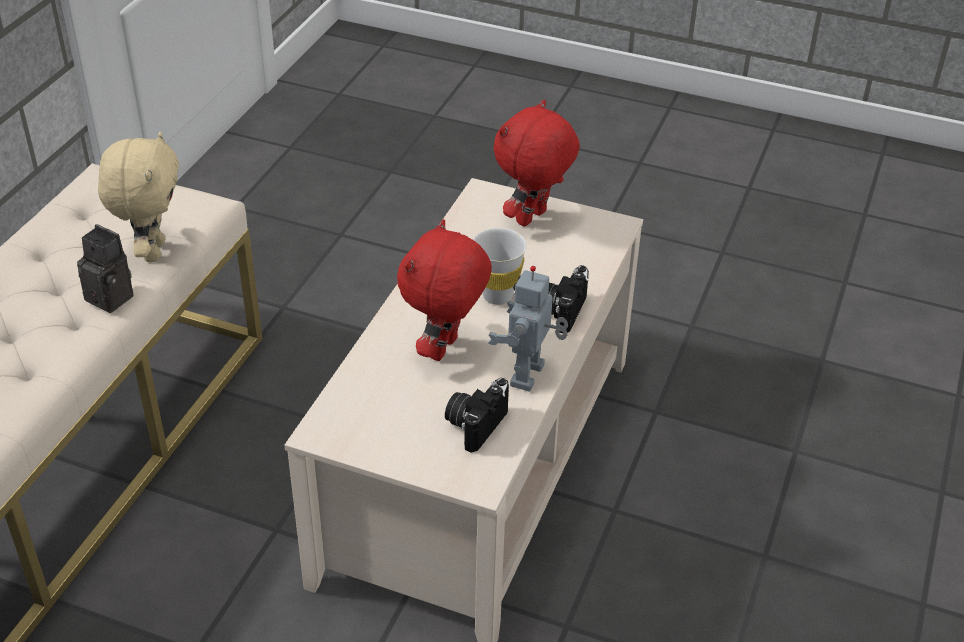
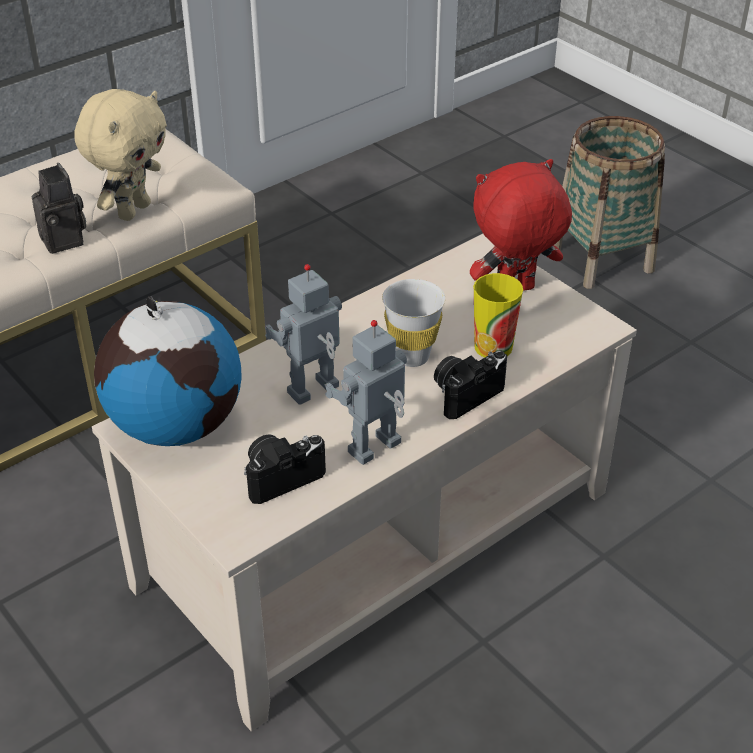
camera: 30 degrees right, 0 degrees up
red plush toy [397,219,492,361] -> toy robot [265,264,342,405]
none -> globe [94,296,242,446]
none -> cup [473,273,523,358]
none -> basket [554,116,665,289]

